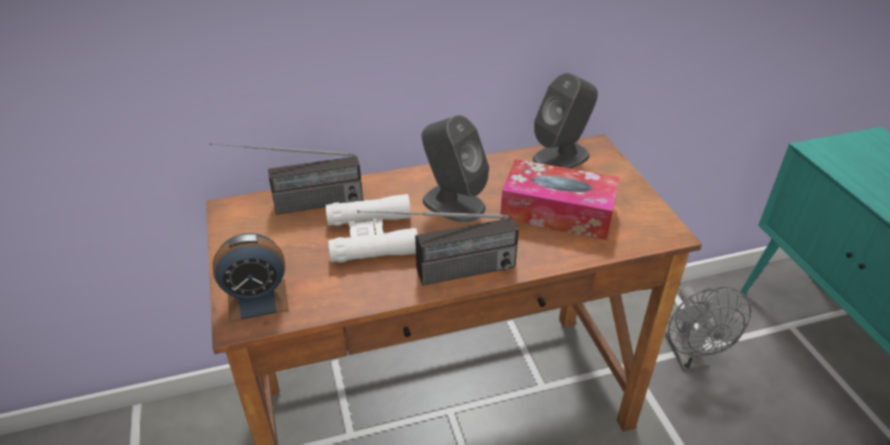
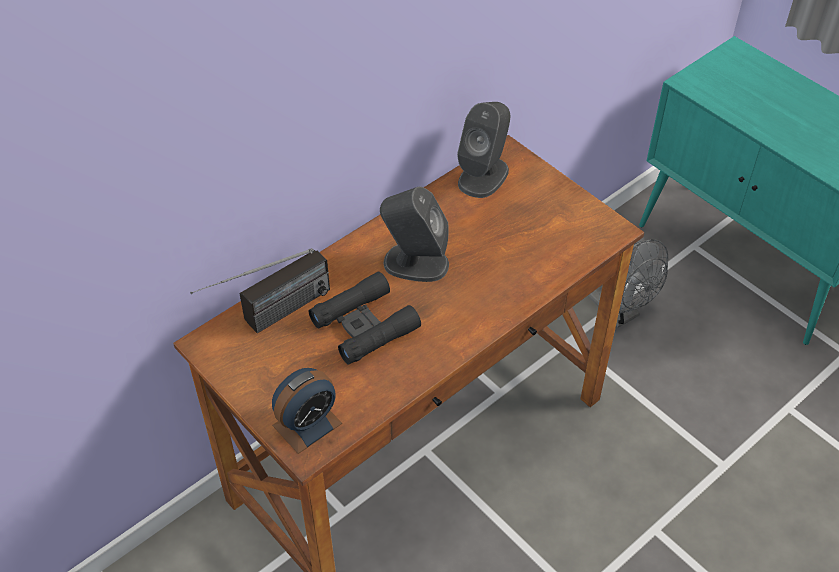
camera: 25 degrees left, 10 degrees up
white binoculars [326,194,418,263] -> black binoculars [309,272,421,365]
radio [358,210,519,285] -> none
tissue box [500,159,620,240] -> none

